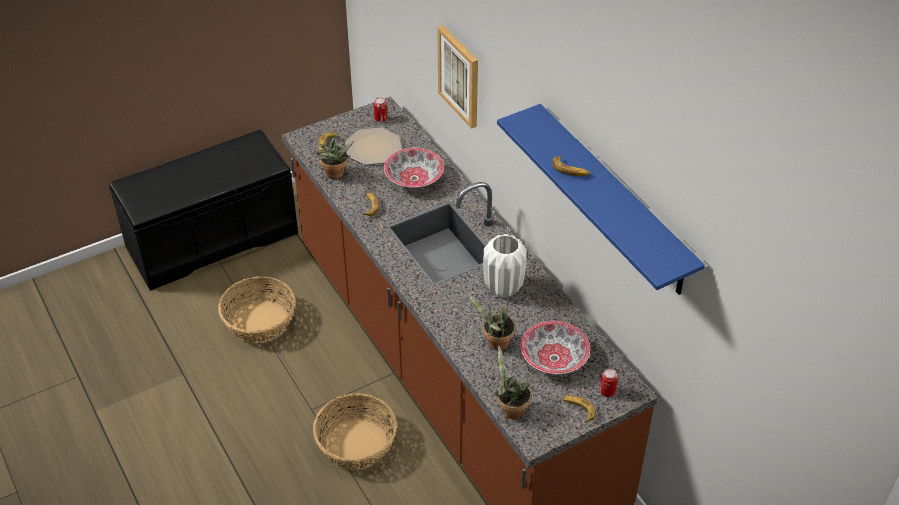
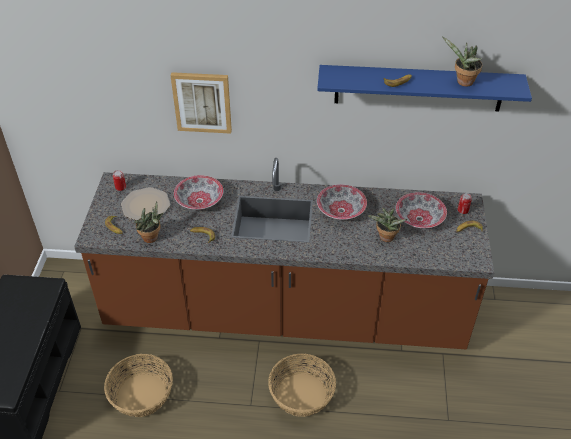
camera: 55 degrees left, 0 degrees up
white vase [483,234,527,298] -> bowl [317,184,367,220]
potted plant [492,346,532,419] -> potted plant moved to [442,36,482,87]

